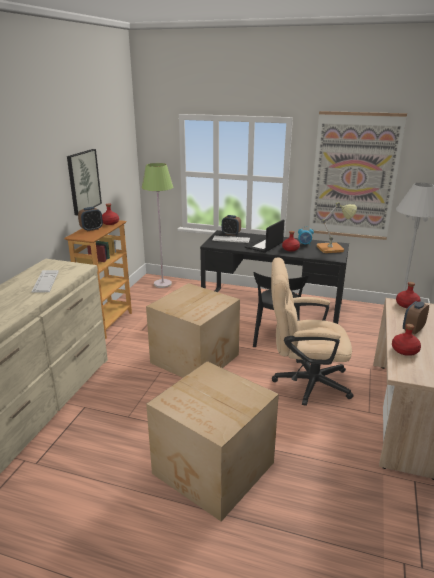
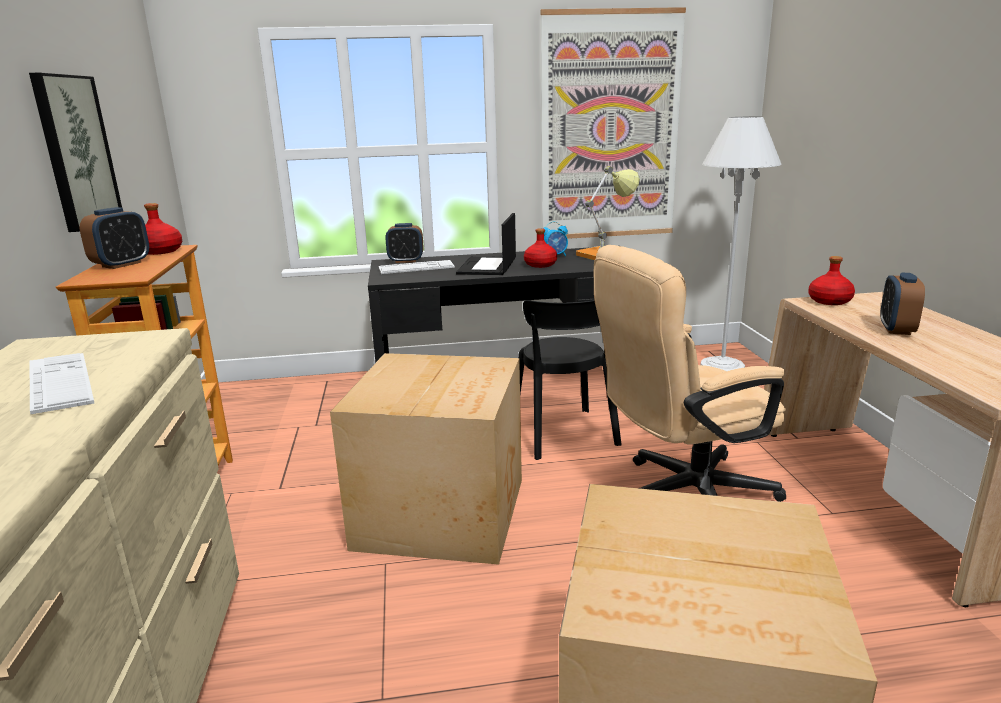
camera: 25 degrees left, 5 degrees down
green floor lamp [142,163,173,288] -> none
red bottle [392,324,421,356] -> none

